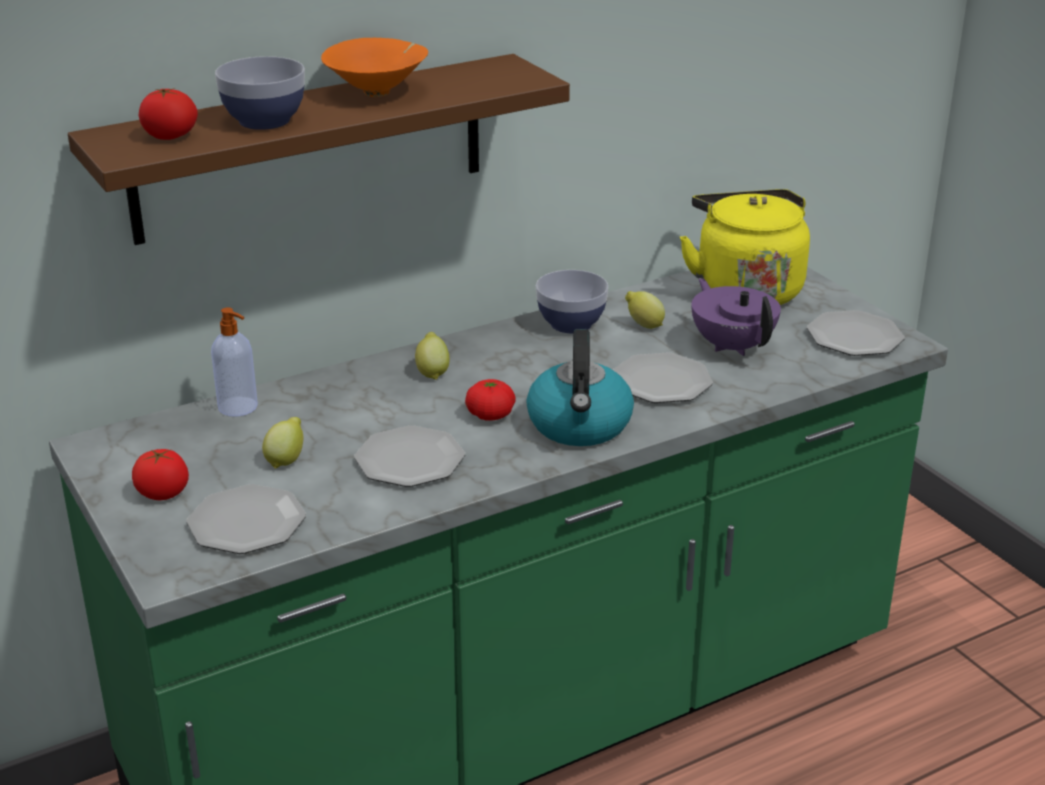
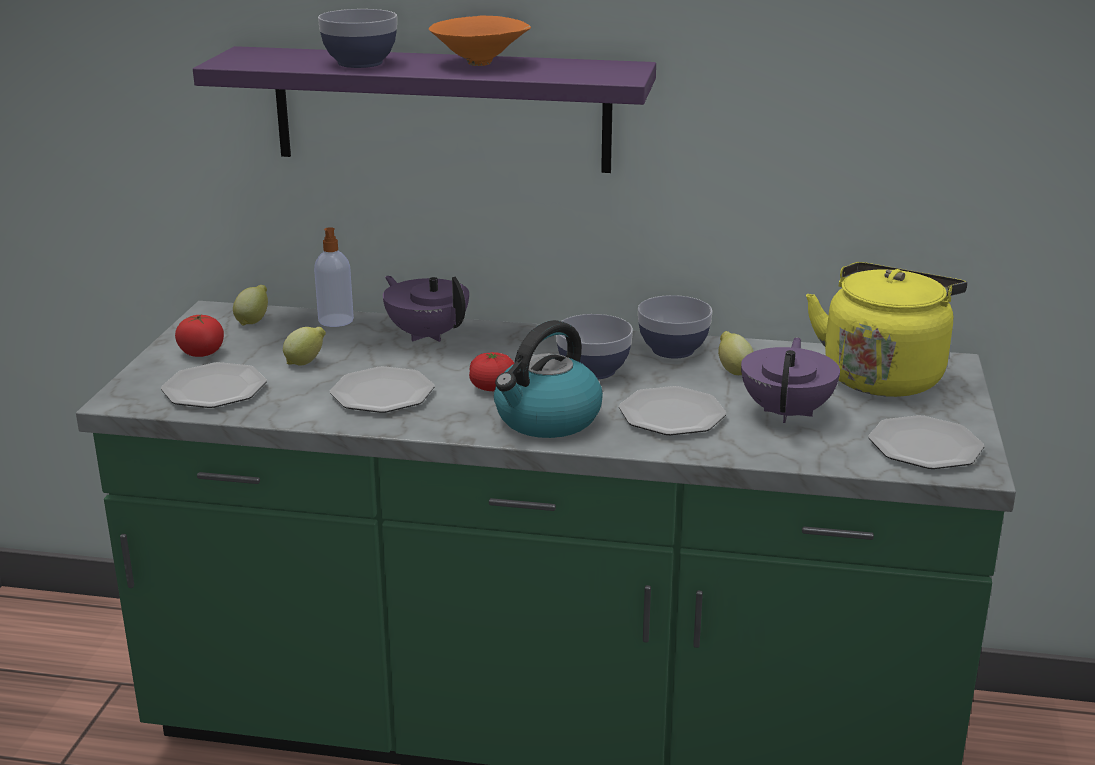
camera: 40 degrees right, 5 degrees down
brown shelf [68,54,570,245] -> purple shelf [193,46,656,173]
tomato [139,88,198,140] -> none
lemon [415,332,449,380] -> lemon moved to [233,285,268,326]
none -> purple teapot [383,276,469,342]
none -> bowl [556,314,633,379]

